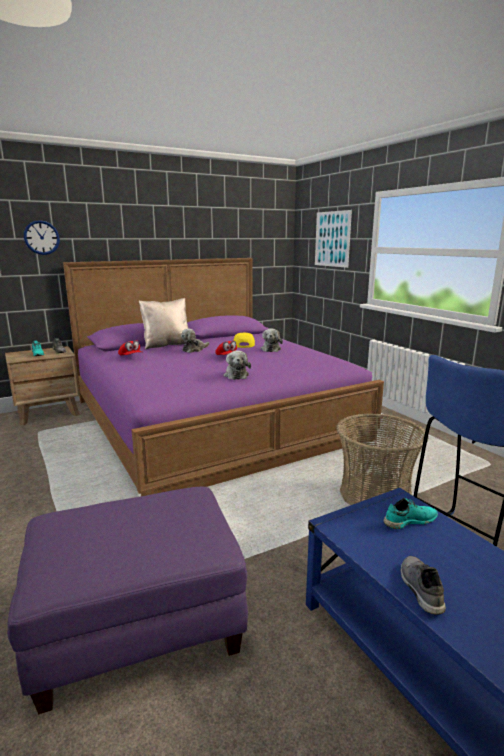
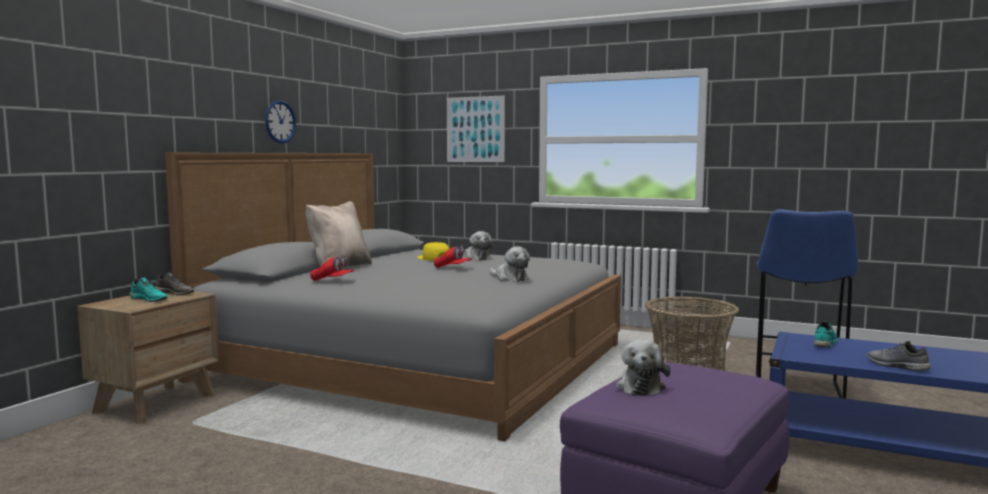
camera: 35 degrees left, 10 degrees down
wall clock [24,220,60,255] -> wall clock moved to [265,100,296,143]
purple bed [63,258,384,496] -> grey bed [165,152,621,441]
plush toy [181,329,209,353] -> plush toy moved to [616,340,670,396]

